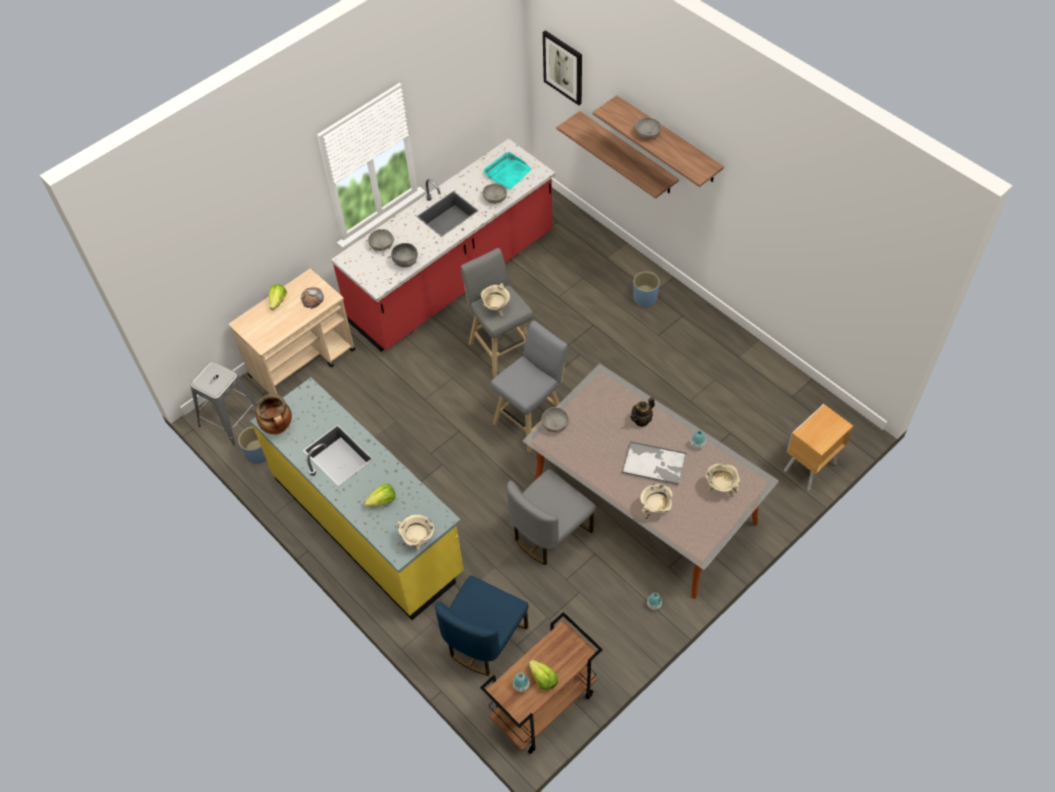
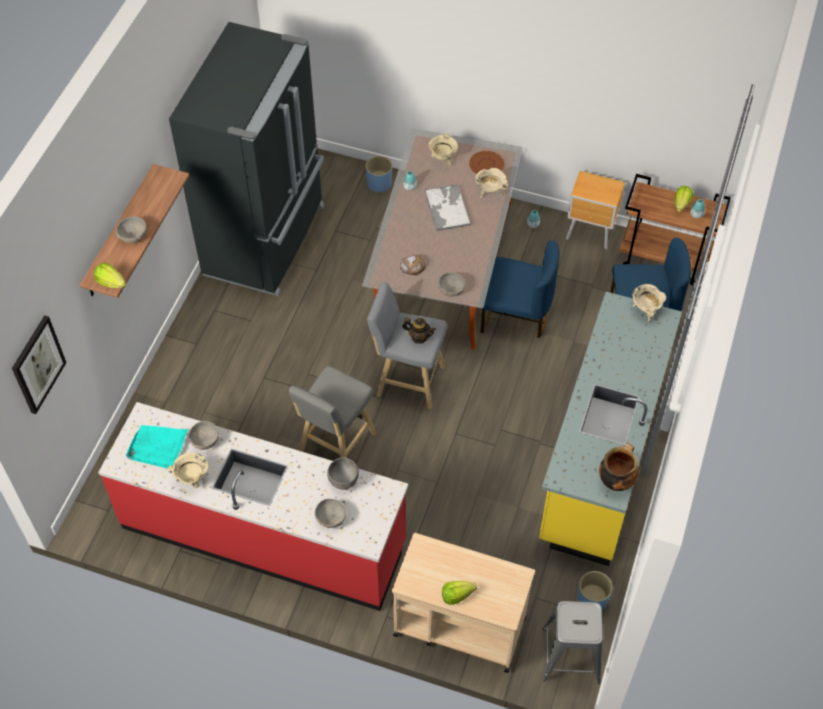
camera: 120 degrees left, 0 degrees up
bread [301,287,324,309] -> bread moved to [400,254,426,276]
lettuce [364,484,396,507] -> lettuce moved to [94,263,126,288]
beige cooking pot [481,283,510,317] -> beige cooking pot moved to [168,453,208,488]
grey chair [507,469,596,565] -> blue chair [481,240,560,338]
shelf [557,111,679,199] -> none
teapot [630,397,655,427] -> teapot moved to [402,318,436,344]
blue planter [633,271,660,307] -> blue planter moved to [365,156,392,192]
brown nightstand [784,404,853,490] -> brown nightstand moved to [566,171,625,250]
none -> black fridge [169,22,325,296]
none -> brown plate [469,151,504,174]

